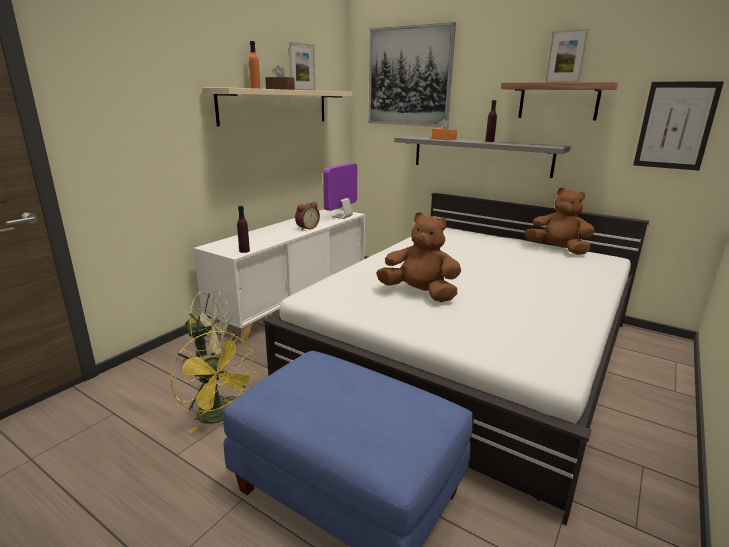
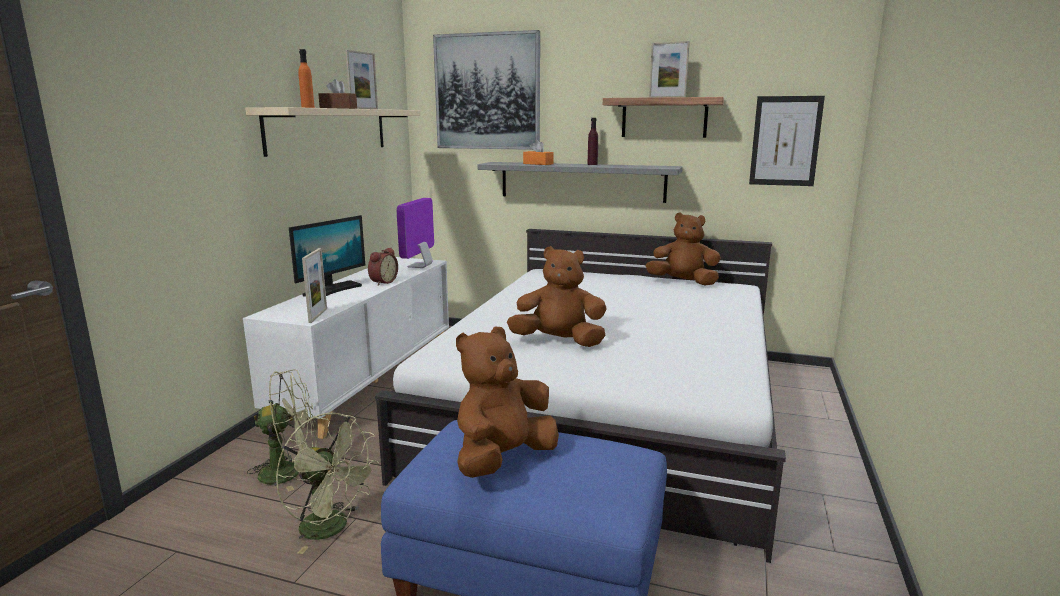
camera: 15 degrees left, 5 degrees down
yellow fan [170,331,257,433] -> green fan [276,412,380,554]
purple bottle [237,206,250,253] -> picture frame [302,248,327,323]
none -> monitor [289,215,365,297]
none -> brown plush toy [456,327,559,478]

